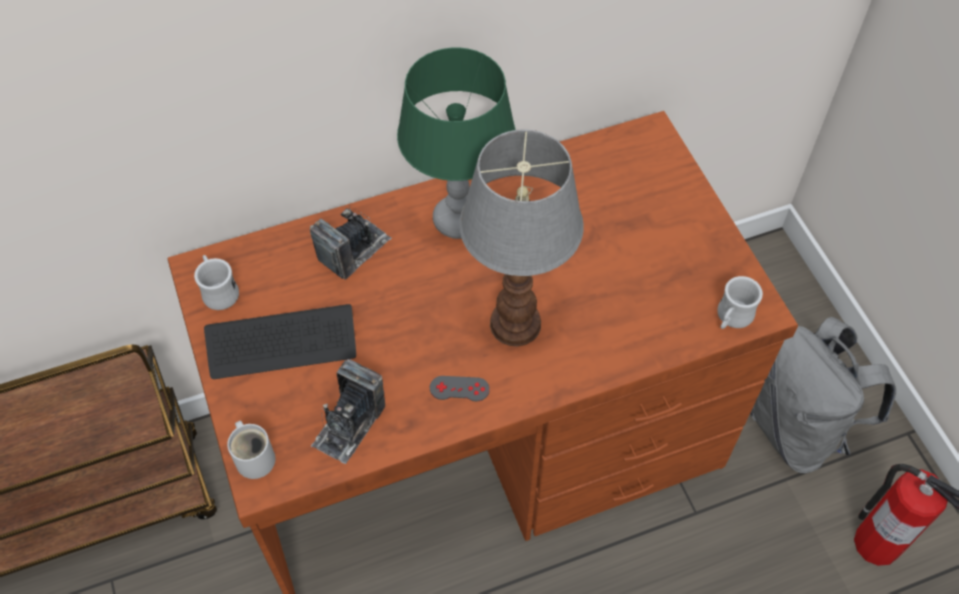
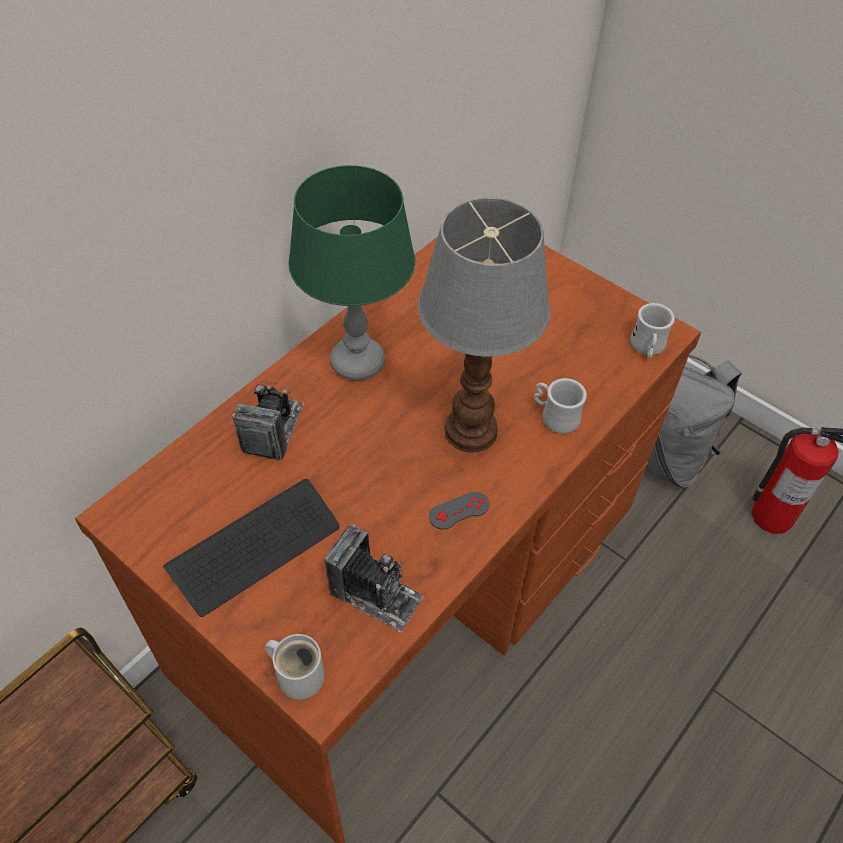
camera: 30 degrees left, 5 degrees down
white mug [194,255,239,310] -> white mug moved to [534,378,587,433]
camera [311,359,385,464] -> camera turned 60 degrees counterclockwise [324,524,424,632]

